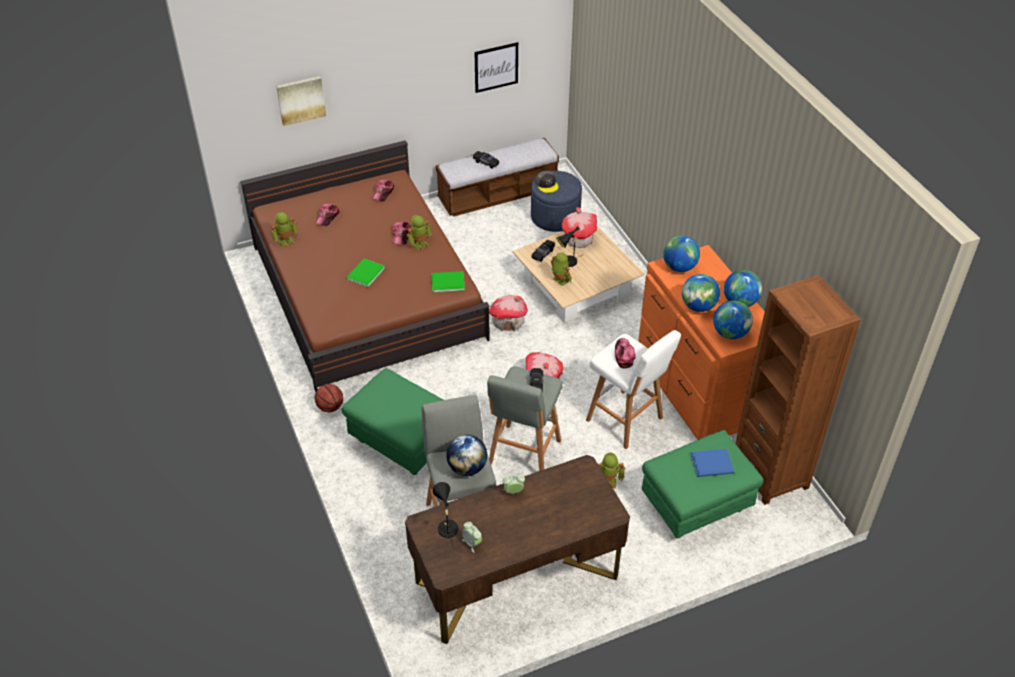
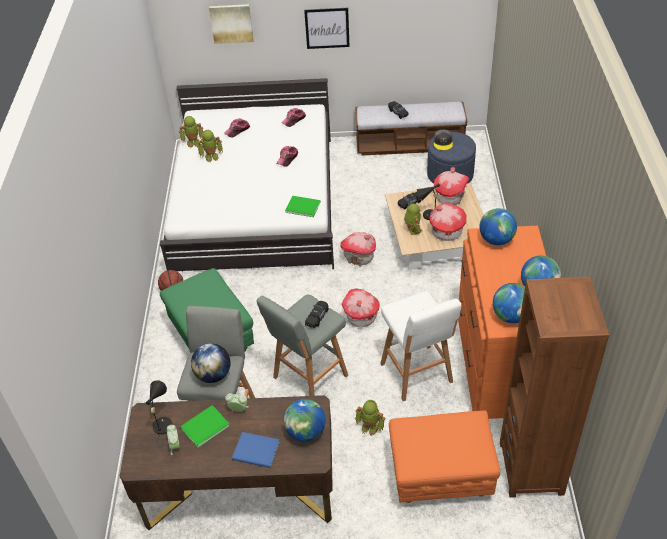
camera: 25 degrees right, 0 degrees up
brown bed [240,140,490,392] -> white bed [160,78,334,272]
green book [346,258,385,287] -> green book moved to [180,405,230,448]
toy robot [406,215,432,251] -> toy robot moved to [197,130,223,162]
picture [475,42,518,93] -> picture moved to [304,8,350,49]
cap [615,338,636,369] -> none
green ottoman [642,430,763,538] -> orange ottoman [389,411,500,503]
globe [682,274,720,312] -> globe moved to [284,399,326,442]
blue book [690,449,734,477] -> blue book moved to [232,432,280,468]
none -> toy house [430,202,466,241]

